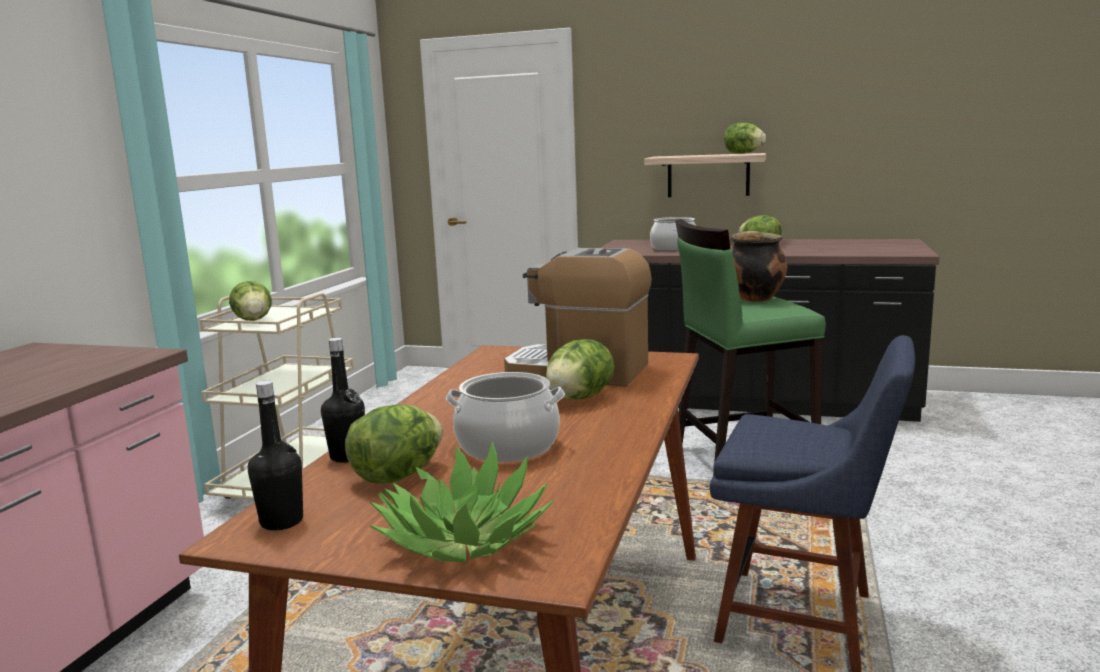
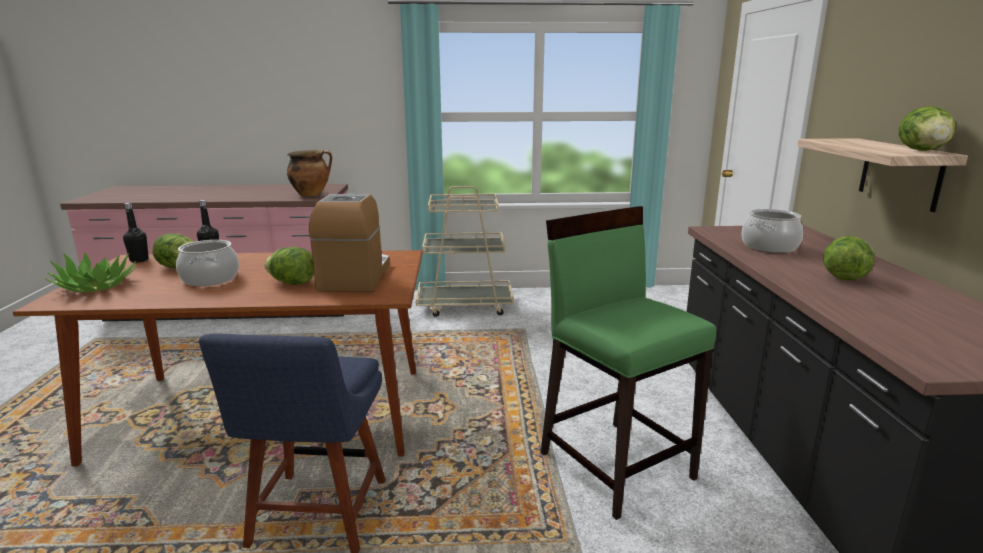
camera: 70 degrees right, 5 degrees up
lettuce [229,281,272,321] -> none
cooking pot [731,231,788,302] -> cooking pot moved to [287,150,332,196]

